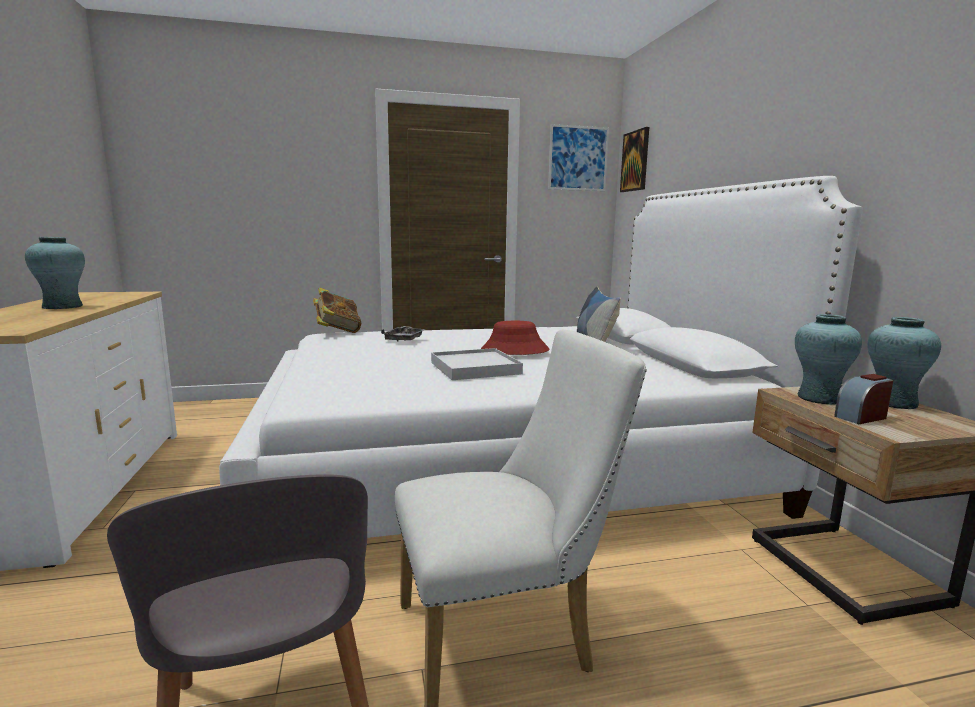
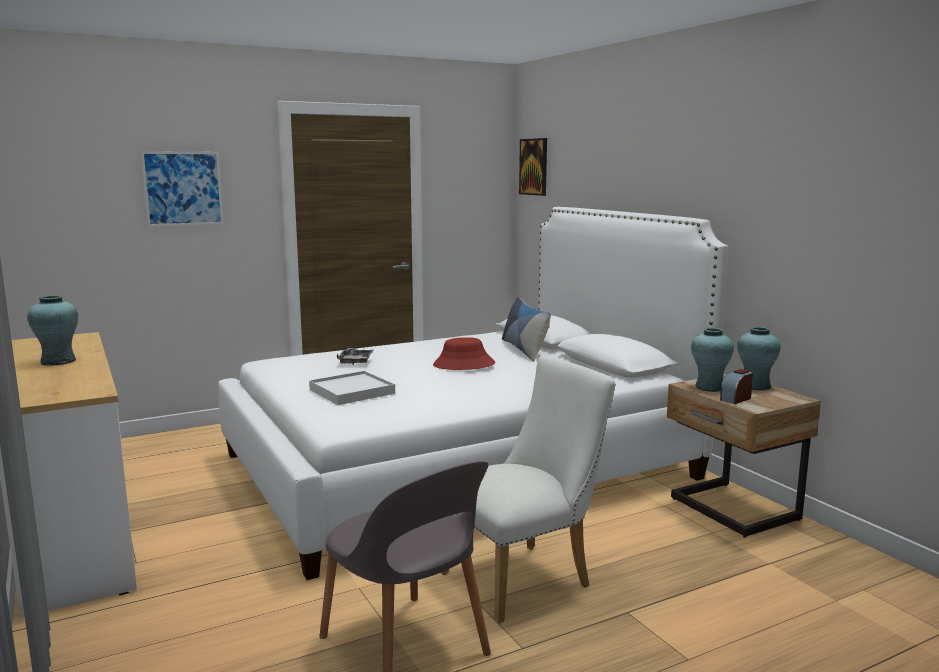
camera: 15 degrees left, 0 degrees up
book [313,287,361,333] -> none
white tray [431,348,523,380] -> white tray moved to [309,371,395,405]
picture [548,124,609,191] -> picture moved to [141,151,224,227]

